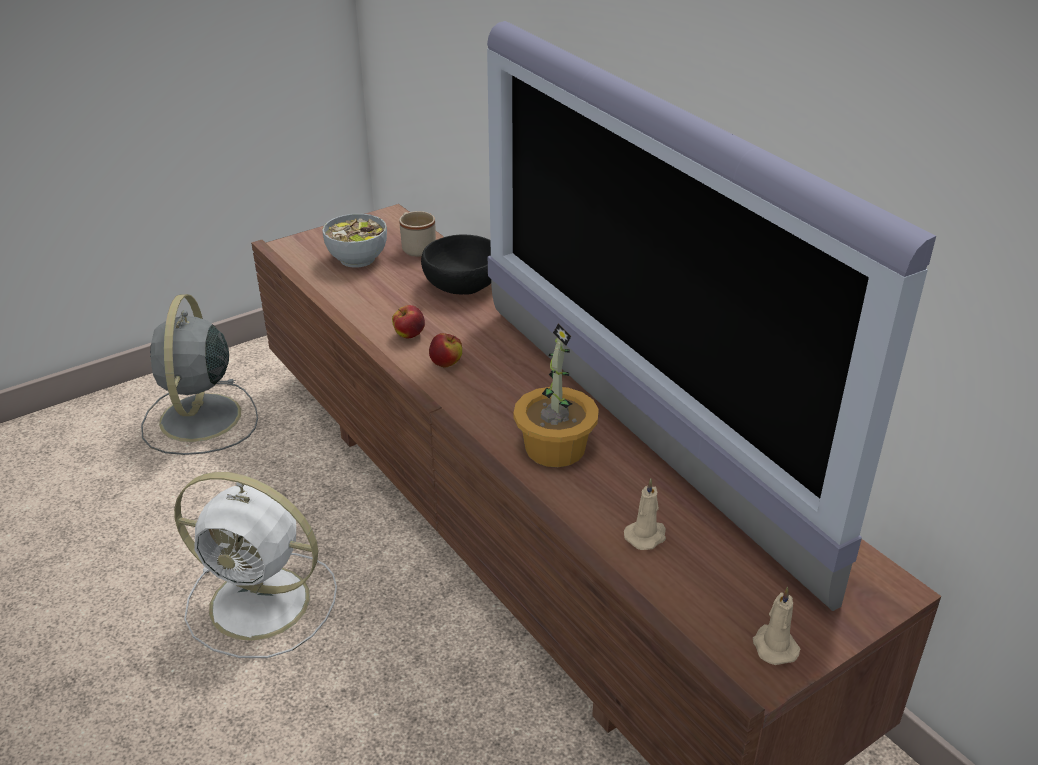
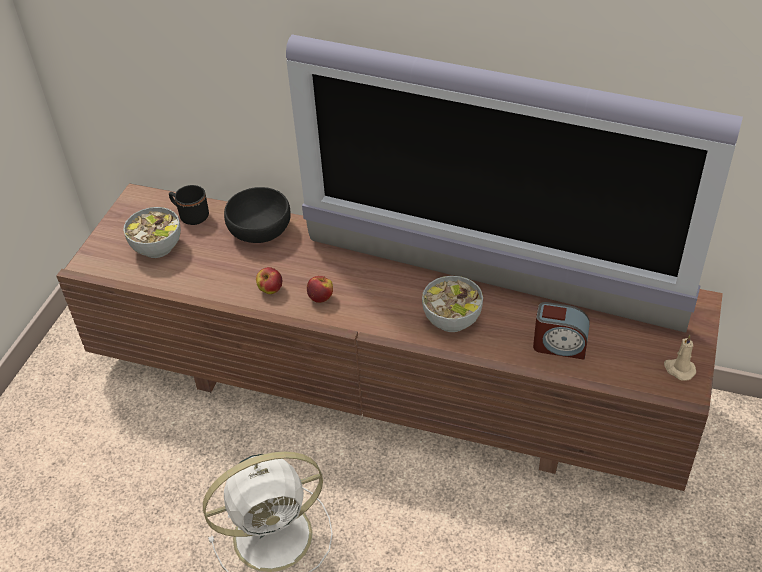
camera: 35 degrees left, 10 degrees up
grey fan [141,294,258,455] -> none
beige mug [399,211,436,257] -> black mug [169,185,209,225]
potted plant [514,323,599,467] -> bowl [422,276,483,332]
beige candle [624,479,666,550] -> alarm clock [533,302,590,359]

